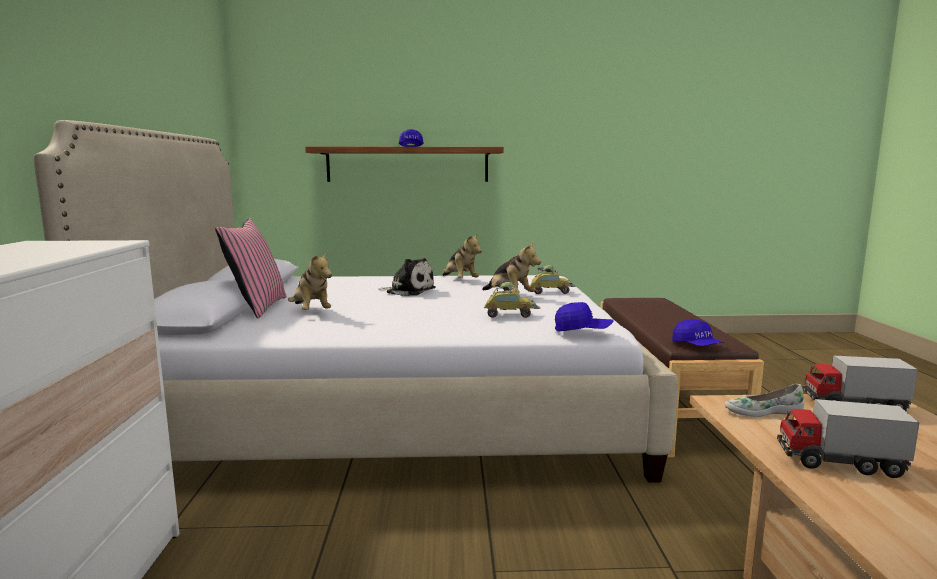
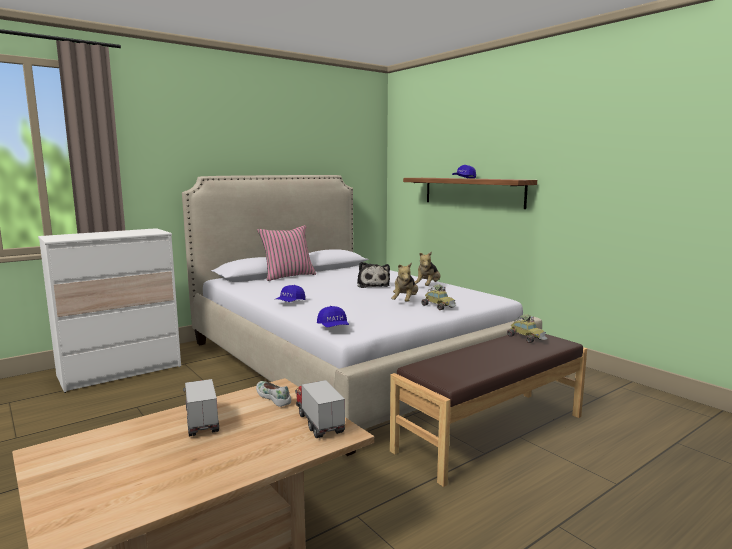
camera: 55 degrees right, 0 degrees up
plush toy [288,251,332,310] -> none
toy car [484,282,541,318] -> toy car moved to [507,314,548,343]
blue cap [672,319,724,346] -> blue cap moved to [274,285,305,302]

